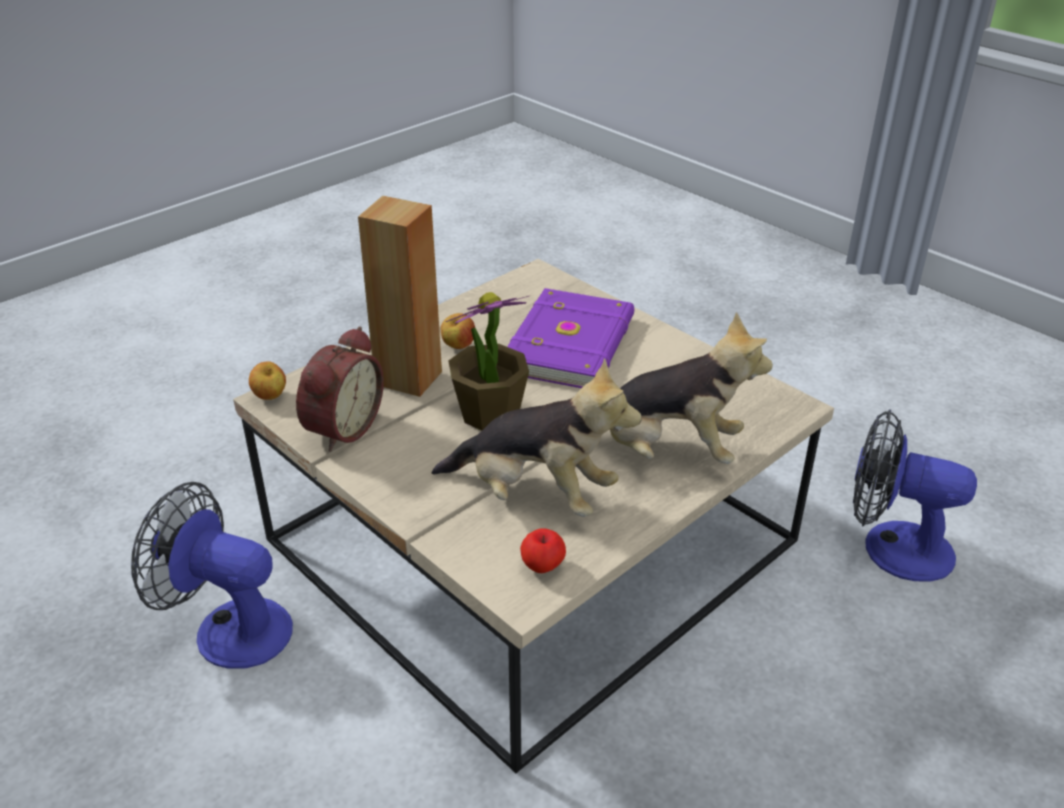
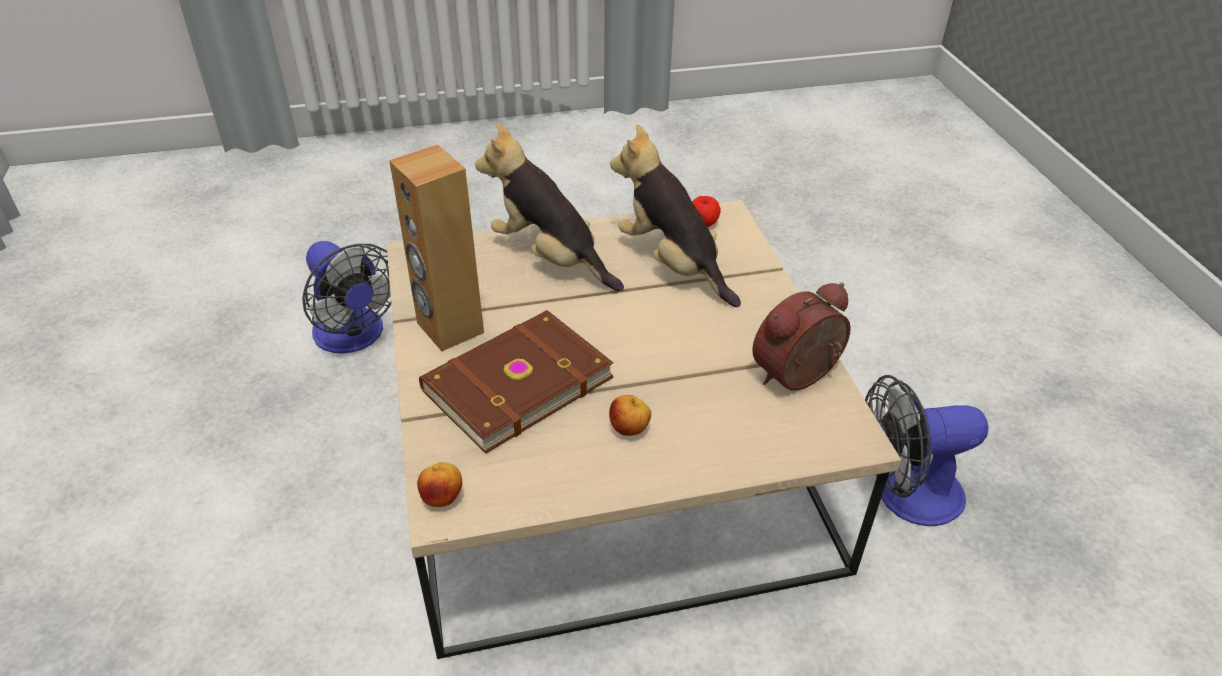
camera: 150 degrees left, 5 degrees up
fan [131,482,293,668] -> fan turned 120 degrees clockwise [865,375,988,526]
apple [249,361,286,400] -> apple moved to [417,462,462,507]
brown speaker [358,196,442,397] -> brown speaker moved to [389,145,484,351]
potted plant [445,292,529,431] -> none
purple book [507,288,634,388] -> brown book [419,310,614,454]

